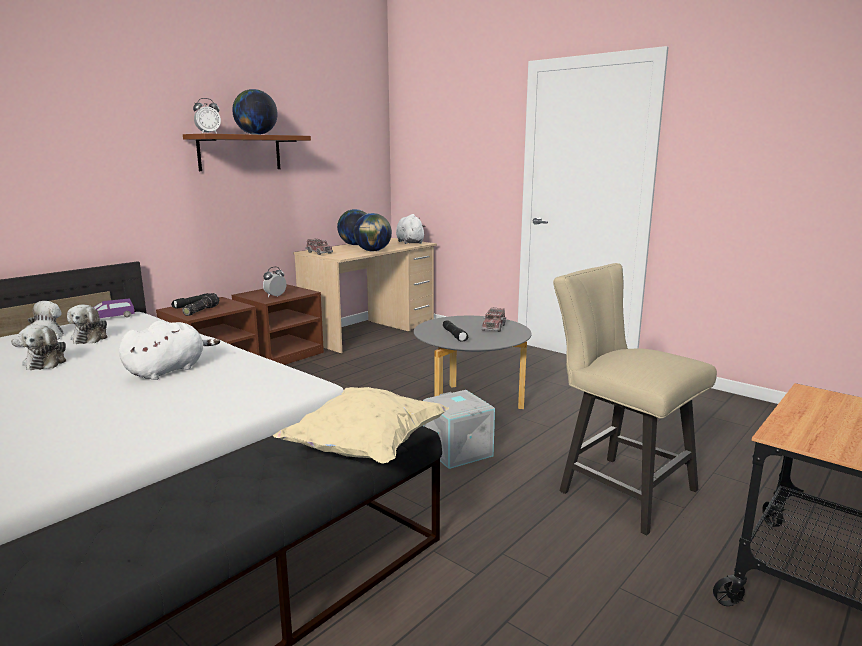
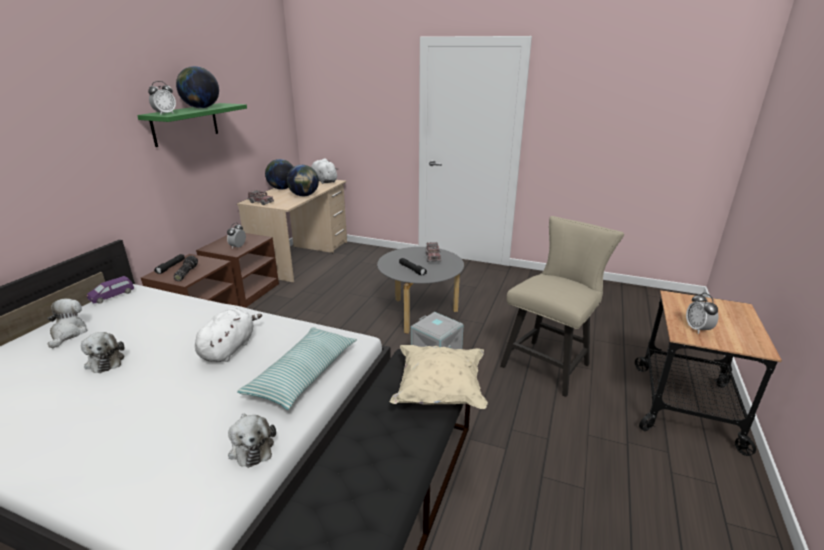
camera: 20 degrees left, 10 degrees up
plush toy [67,305,108,344] -> plush toy moved to [228,414,276,468]
brown shelf [183,133,311,171] -> green shelf [137,103,247,147]
beige chair [553,263,717,536] -> beige chair turned 105 degrees clockwise [500,216,624,397]
none -> pillow [237,327,357,410]
none -> alarm clock [686,293,719,334]

